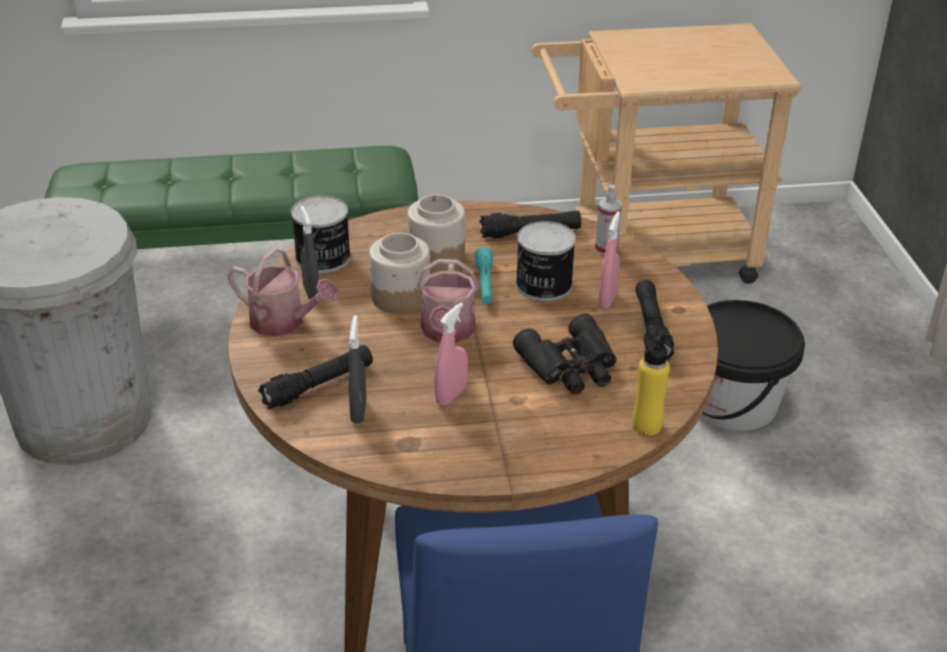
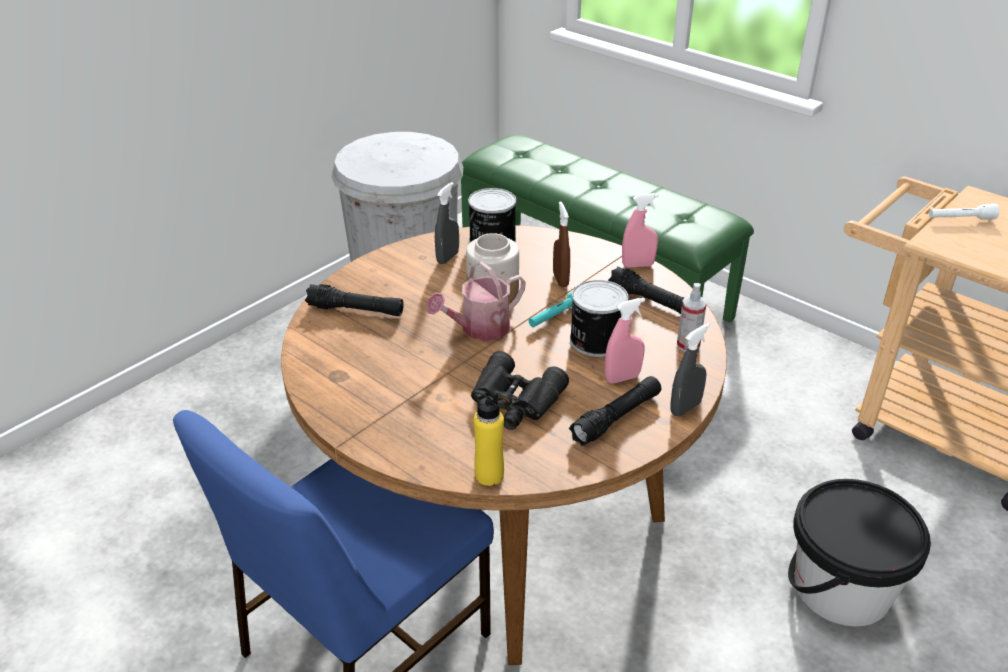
camera: 50 degrees right, 0 degrees up
watering can [227,248,339,336] -> none
grey spray bottle [349,315,367,423] -> grey spray bottle moved to [670,323,710,416]
jar [407,195,465,272] -> brown spray bottle [553,201,570,287]
pink spray bottle [434,303,468,406] -> pink spray bottle moved to [622,193,659,268]
none -> white flashlight [929,204,999,219]

